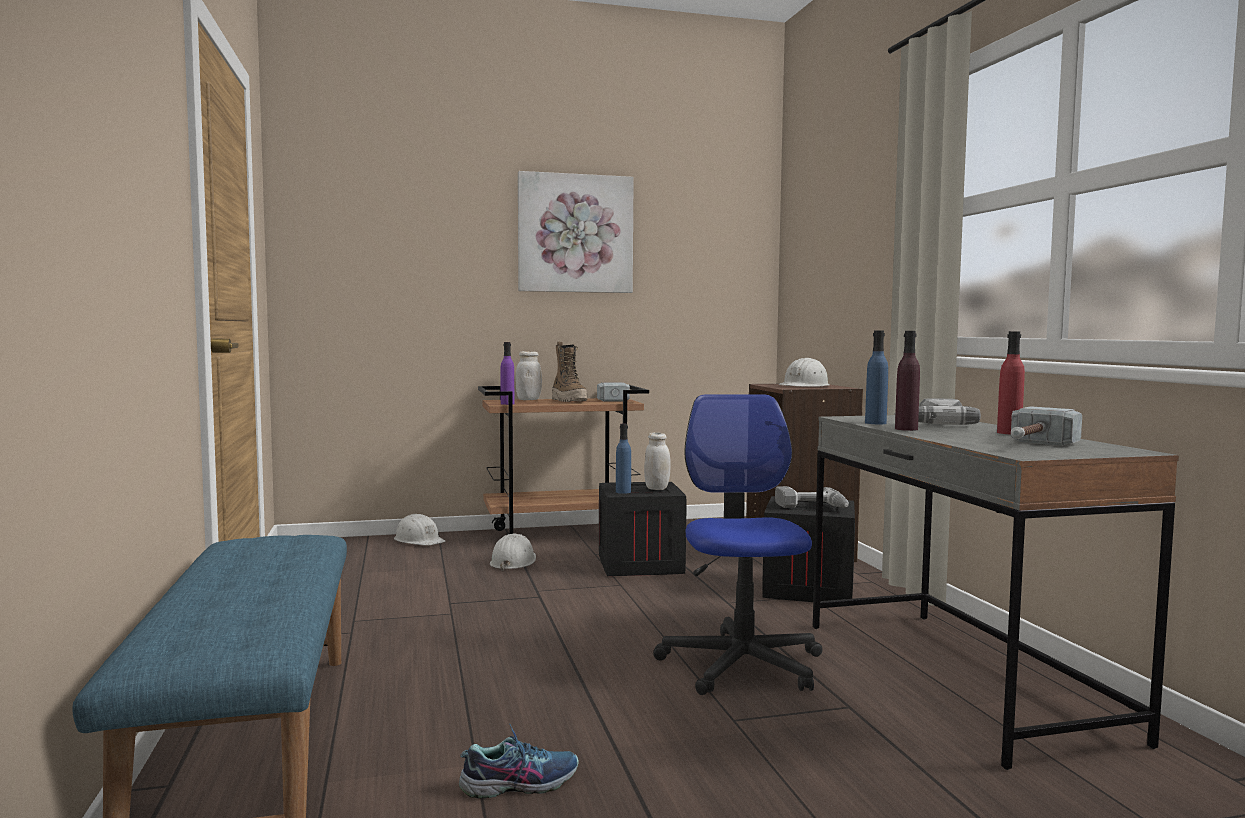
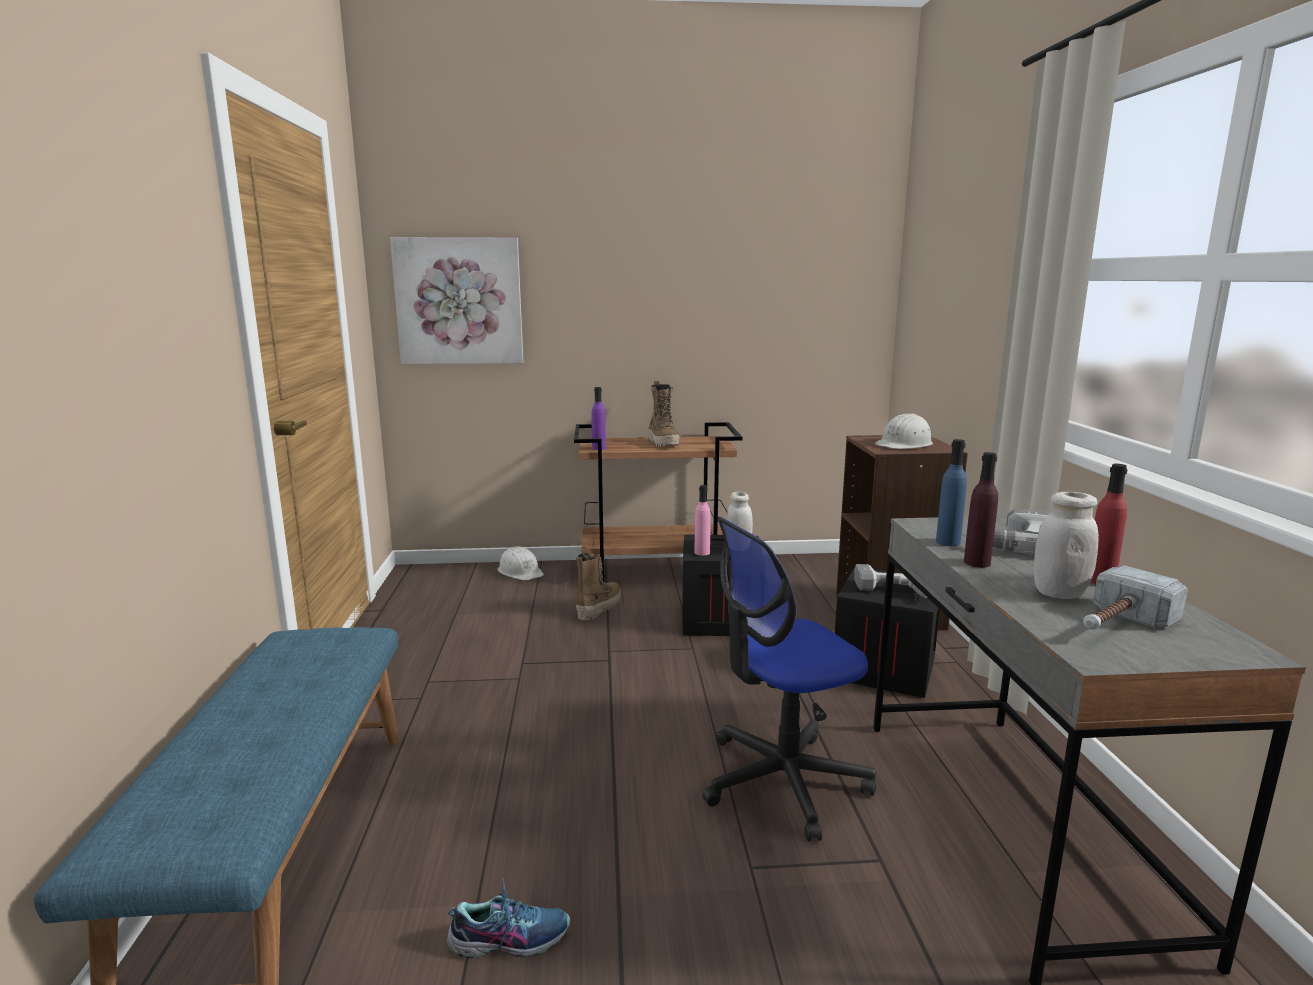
camera: 10 degrees right, 10 degrees up
white hard hat [490,534,536,571] -> boot [576,553,621,620]
white jar [516,351,542,400] -> white jar moved to [1034,492,1099,599]
picture [518,171,634,293] -> picture moved to [390,237,523,364]
hammer [597,382,630,402] -> none
blue bottle [616,424,631,494] -> pink bottle [694,485,711,556]
office chair [653,394,823,695] -> office chair turned 120 degrees counterclockwise [702,516,877,842]

